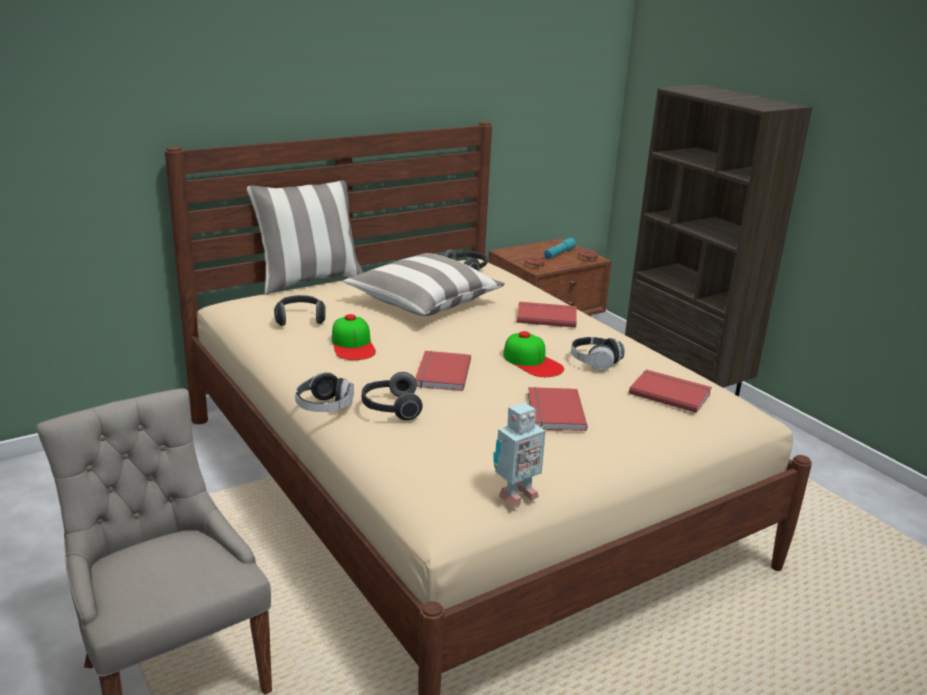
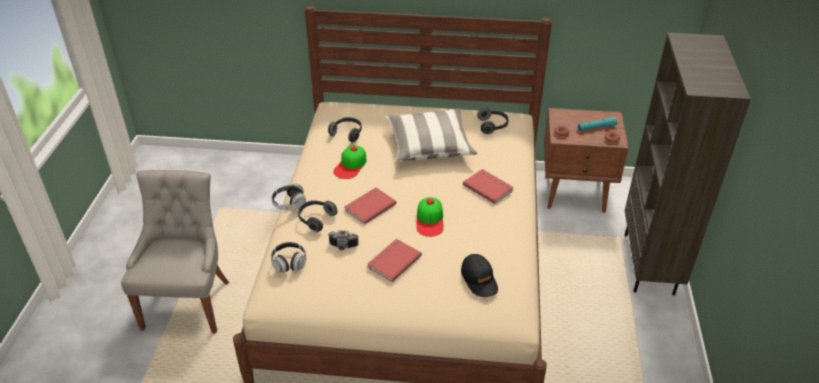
camera: 40 degrees right, 15 degrees up
pillow [247,180,363,295] -> none
toy robot [493,402,545,507] -> none
headphones [571,337,625,370] -> headphones moved to [271,242,306,273]
red book [629,369,712,413] -> black cap [461,254,498,297]
none -> camera [328,230,359,250]

